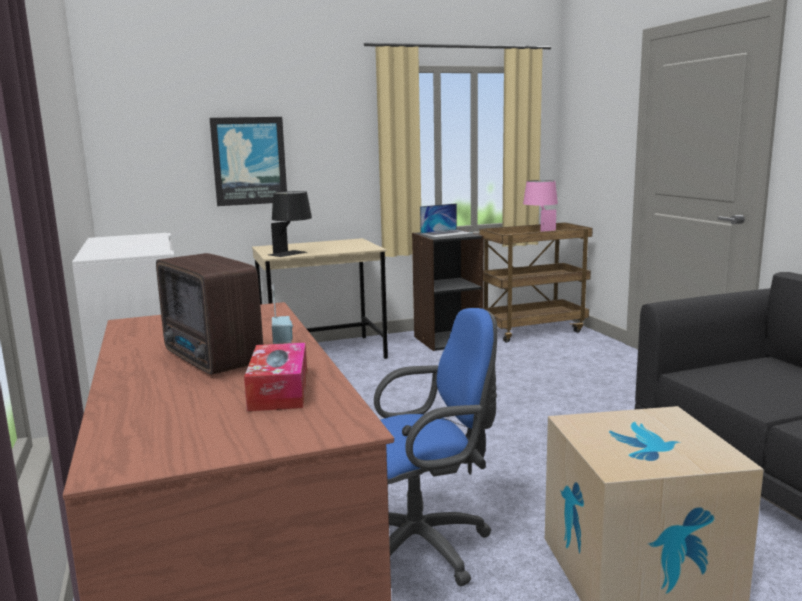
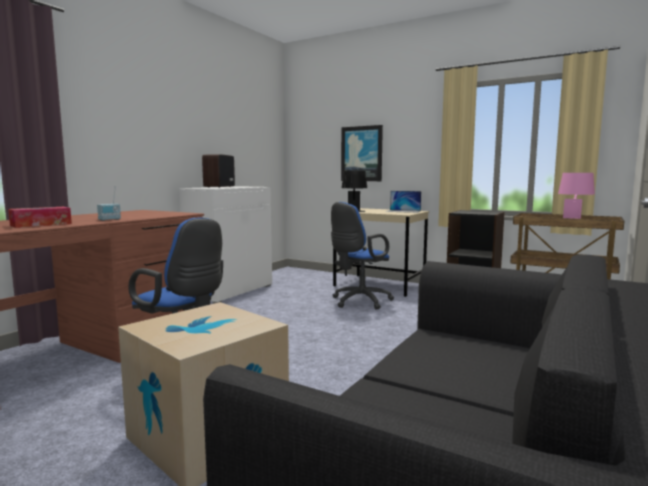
camera: 50 degrees right, 5 degrees down
radio [156,253,263,375] -> radio moved to [202,154,235,188]
laptop [420,203,473,237] -> laptop moved to [385,191,421,213]
none -> blue office chair [331,202,394,309]

